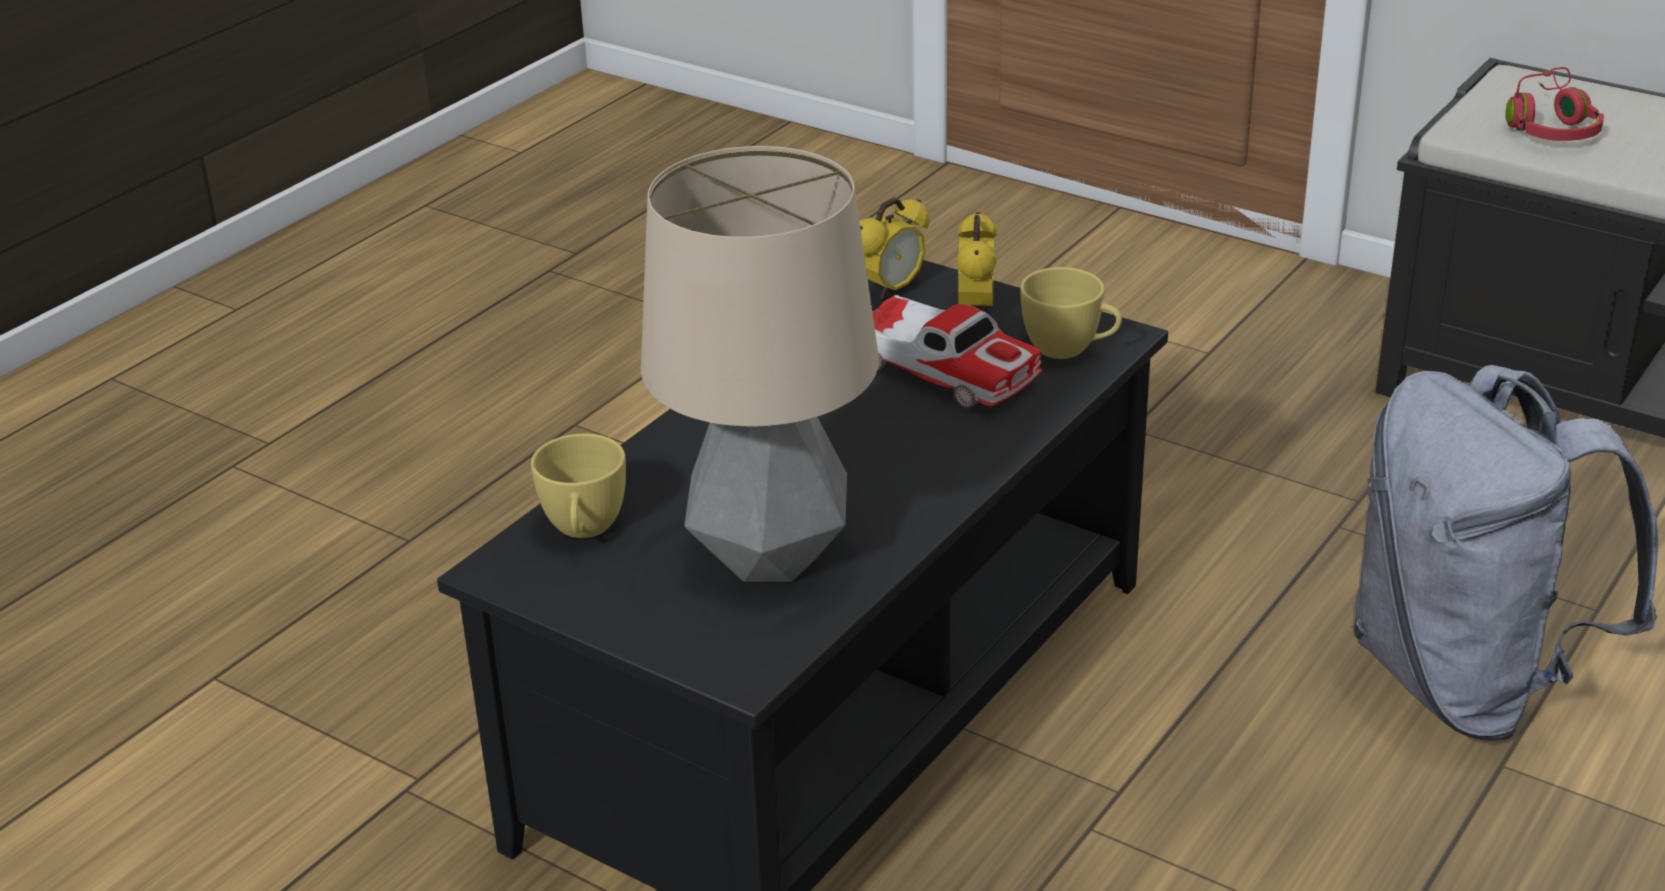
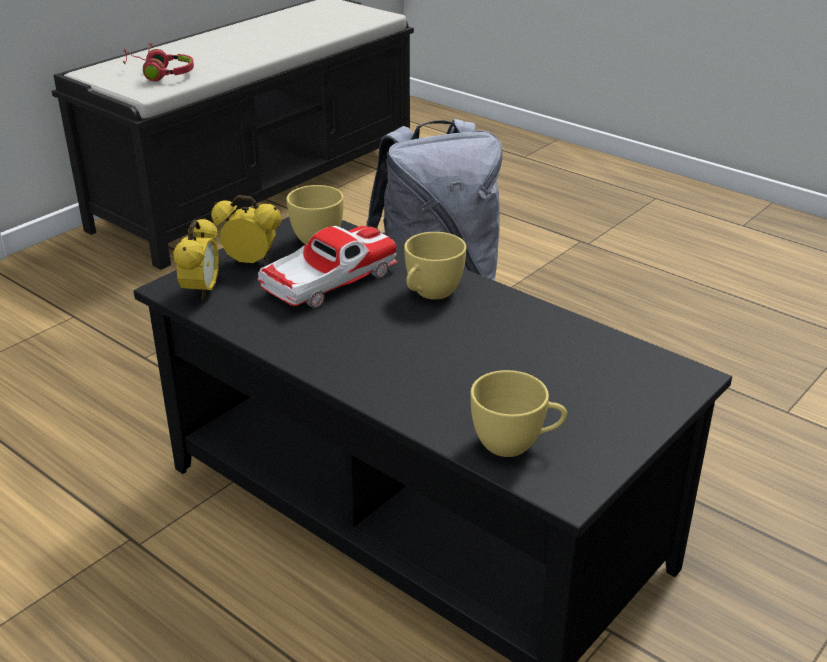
camera: 85 degrees left, 0 degrees up
table lamp [641,146,879,582] -> none
alarm clock [860,197,930,300] -> alarm clock turned 45 degrees clockwise [173,218,219,301]
none -> yellow cup [404,232,466,300]

